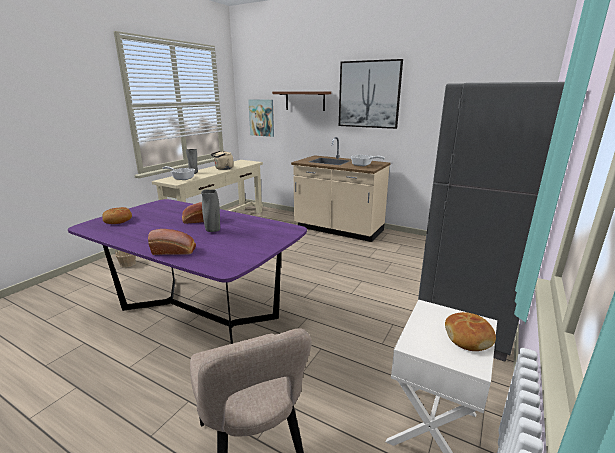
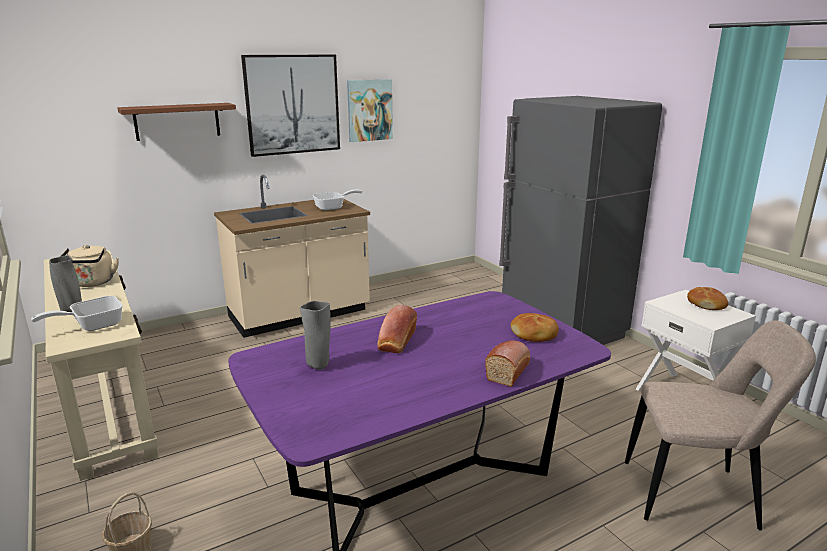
camera: 60 degrees left, 0 degrees up
bread [102,207,132,224] -> bread moved to [511,313,559,342]
grey vase [201,190,220,232] -> grey vase moved to [300,301,331,370]
picture [248,99,274,137] -> picture moved to [347,79,393,142]

